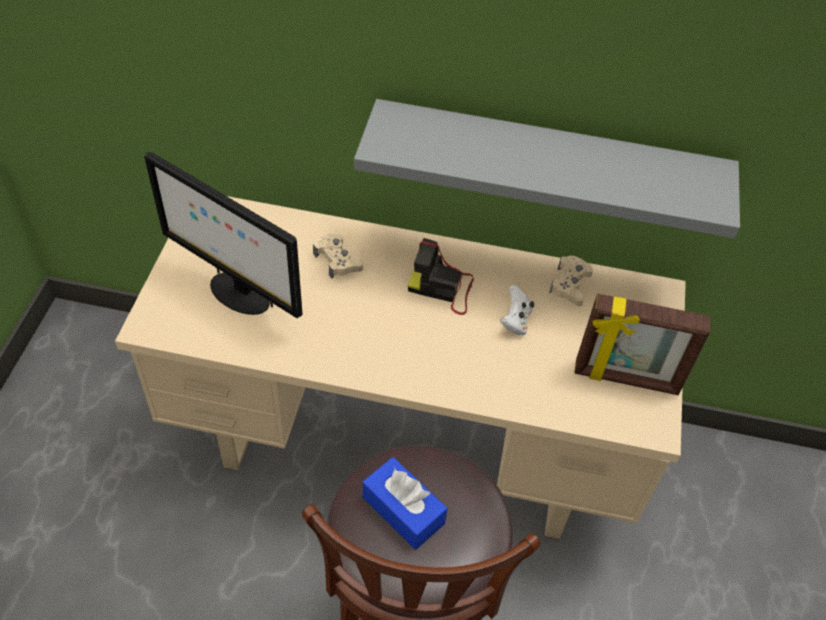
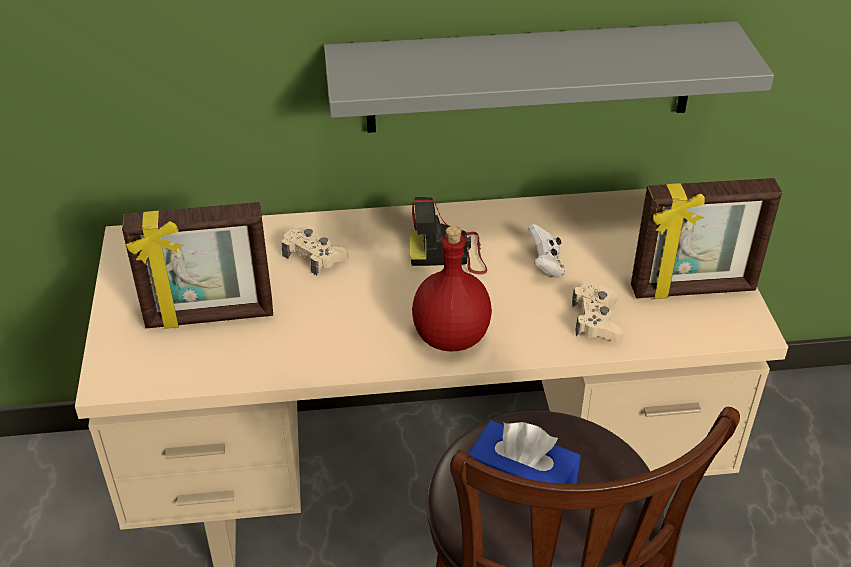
camera: 15 degrees left, 10 degrees down
monitor [144,152,303,318] -> picture frame [122,202,273,329]
beige game controller [549,256,593,306] -> beige game controller moved to [572,283,623,342]
none -> red bottle [412,226,492,352]

